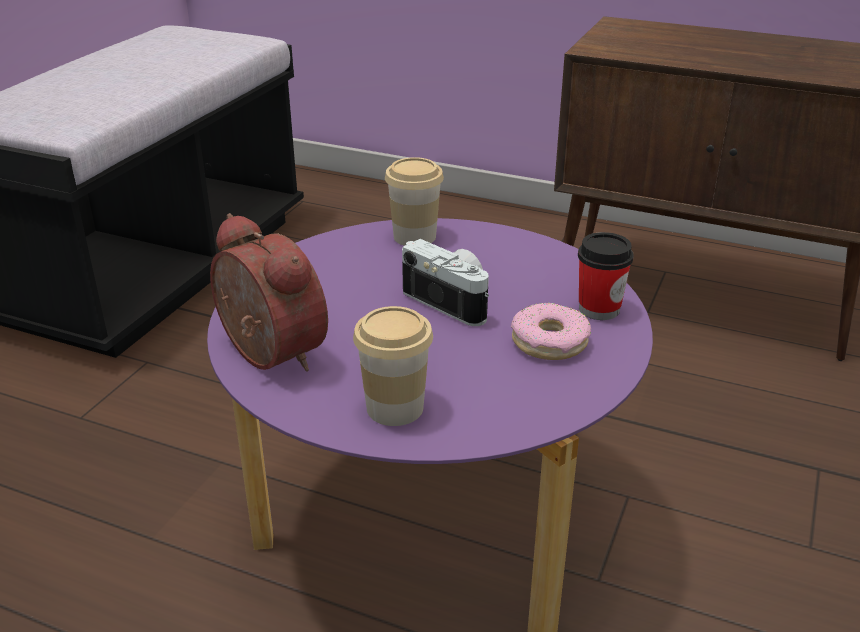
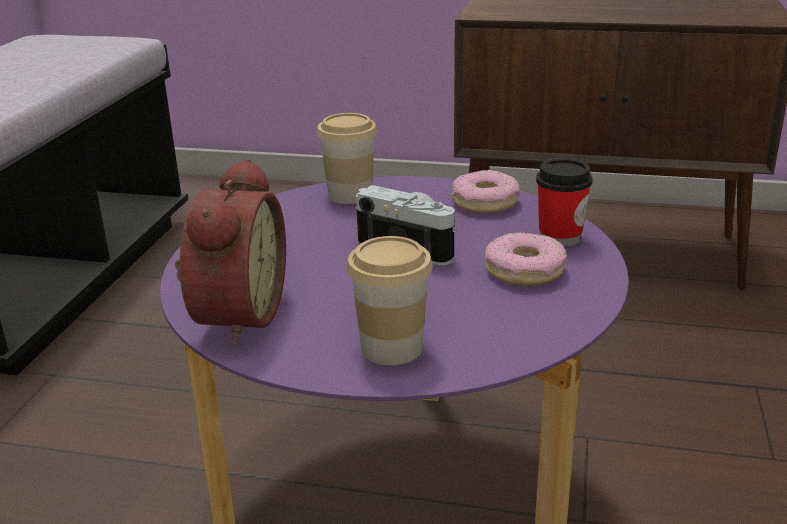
camera: 10 degrees left, 5 degrees down
alarm clock [210,213,328,372] -> alarm clock turned 60 degrees clockwise [175,158,286,346]
none -> donut [452,170,520,213]

